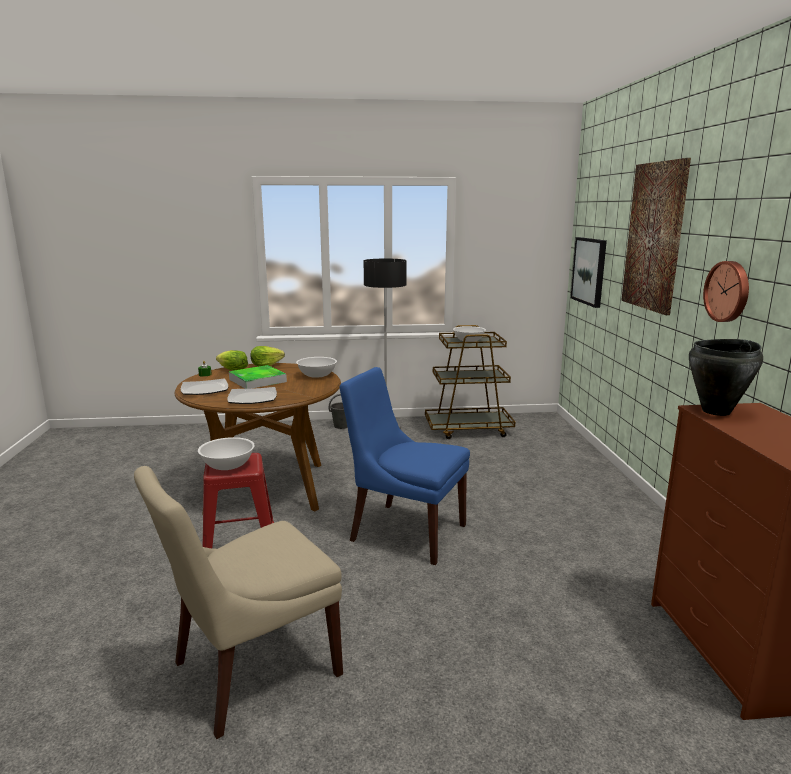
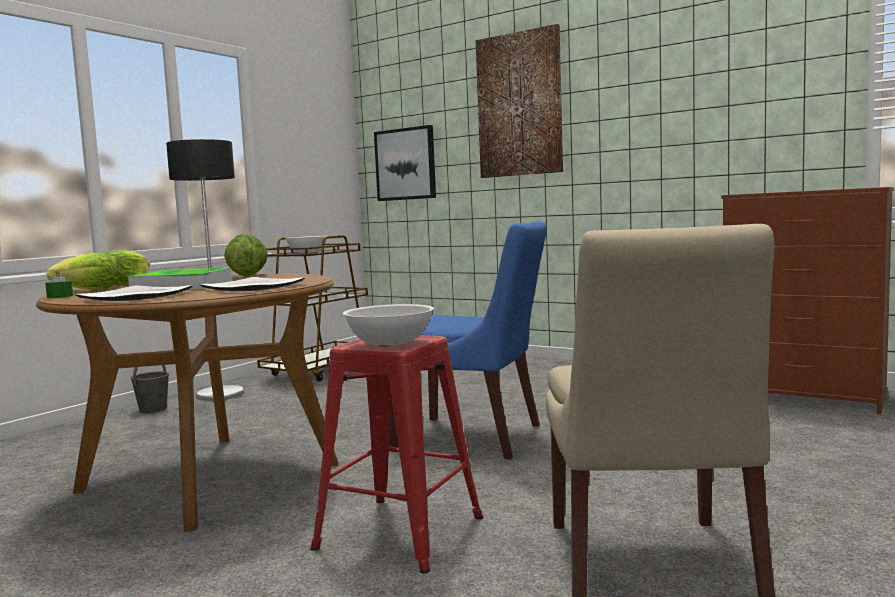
camera: 50 degrees left, 10 degrees down
white bowl [296,357,337,378] -> lettuce [224,233,268,277]
blue chair [340,367,470,565] -> blue chair turned 135 degrees counterclockwise [389,221,547,460]
black cooking pot [689,339,763,416] -> none
wall clock [703,261,749,322] -> none

